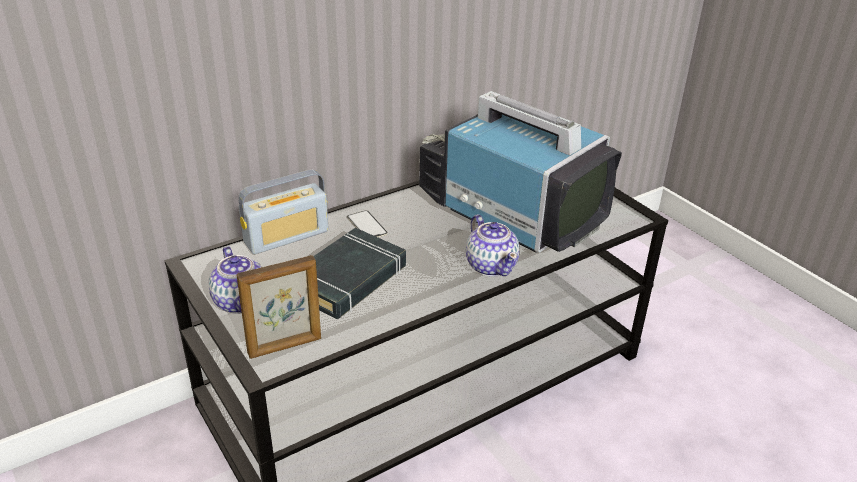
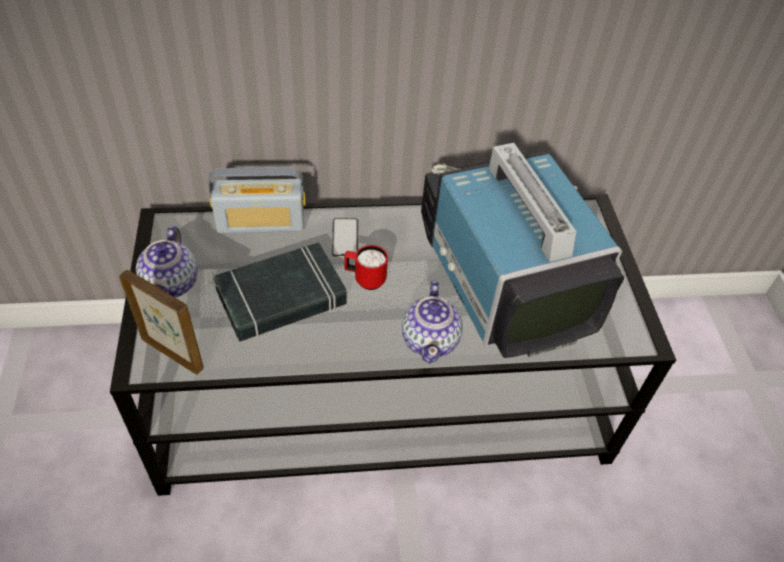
camera: 25 degrees right, 15 degrees up
picture frame [237,255,321,359] -> picture frame turned 150 degrees counterclockwise [119,270,203,375]
none -> red mug [344,245,388,290]

